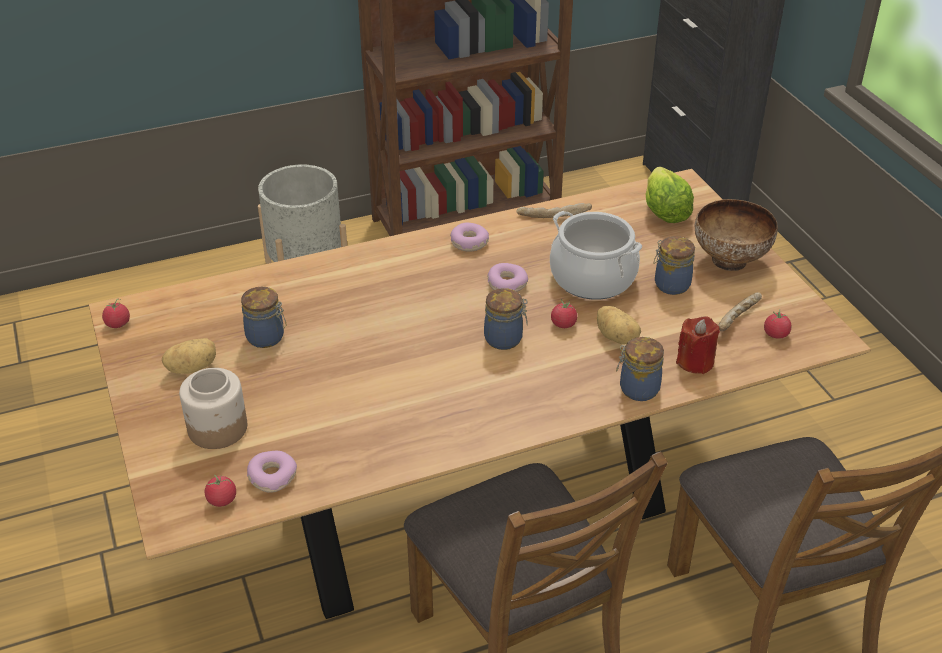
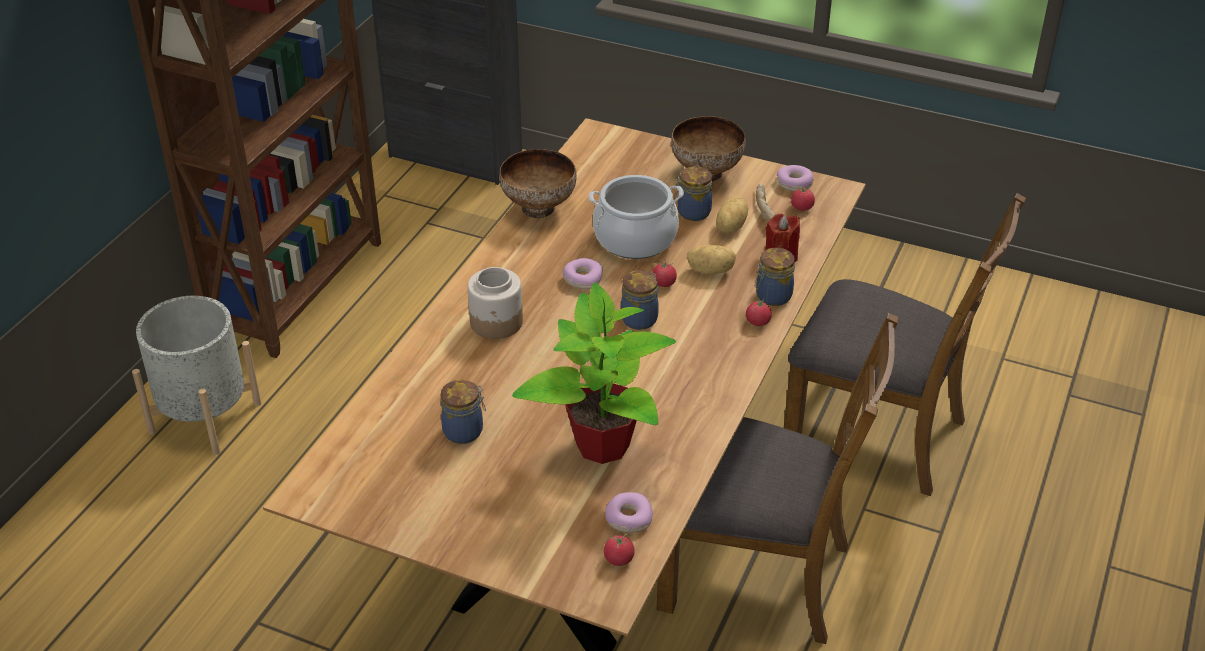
camera: 45 degrees left, 0 degrees up
tomato [102,299,130,328] -> tomato moved to [746,298,772,326]
potato [162,338,216,374] -> potato moved to [716,196,748,233]
jar [179,368,247,449] -> jar moved to [467,267,523,339]
donut [450,223,489,252] -> donut moved to [777,165,814,192]
bread [516,203,592,218] -> bowl [499,149,577,218]
lettuce [646,167,694,223] -> none
none -> potted plant [512,282,677,464]

